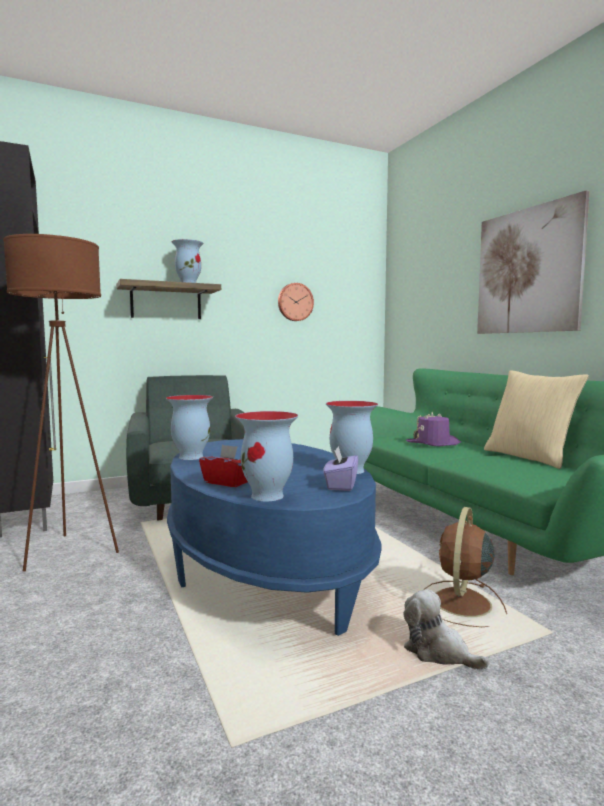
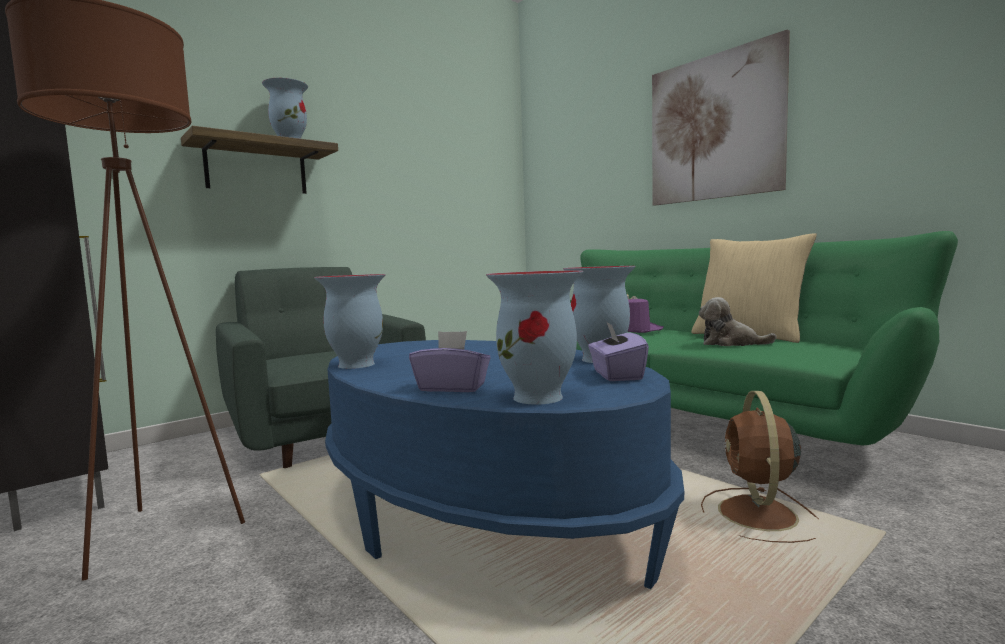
camera: 15 degrees left, 0 degrees up
red tissue box [199,445,248,487] -> purple tissue box [409,331,491,392]
wall clock [278,283,314,321] -> none
plush toy [404,589,490,670] -> plush toy moved to [699,297,777,346]

